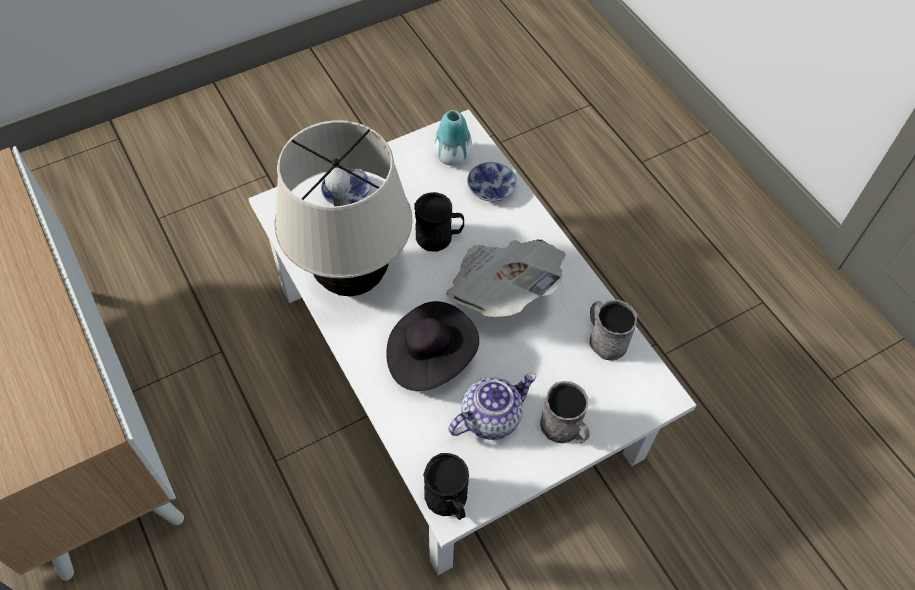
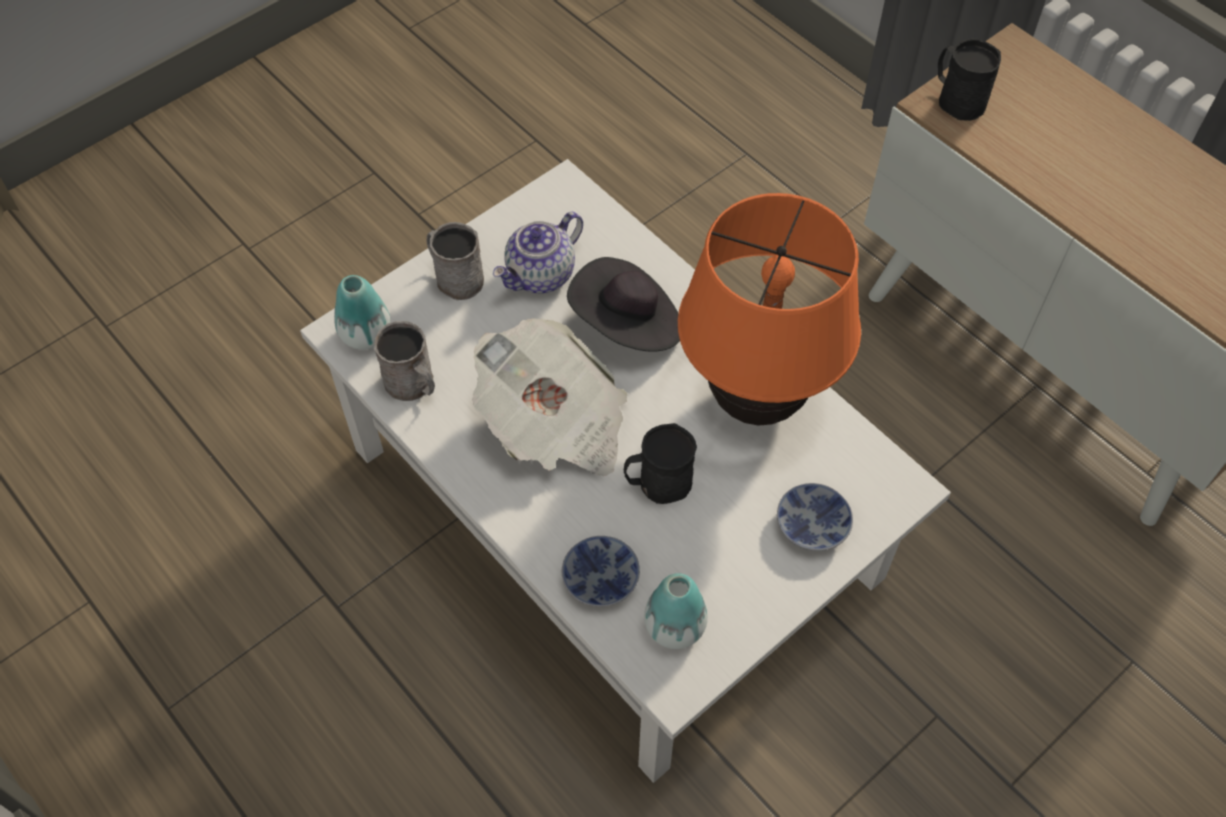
camera: 170 degrees right, 0 degrees up
beige table lamp [274,120,412,296] -> orange table lamp [678,193,861,426]
black mug [423,453,469,520] -> black mug moved to [938,39,1001,121]
none -> vase [334,275,391,350]

